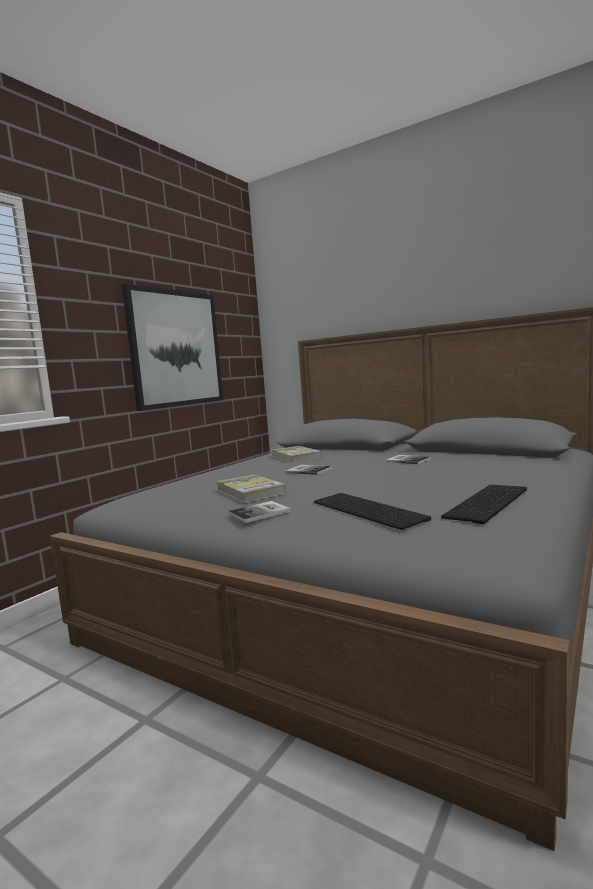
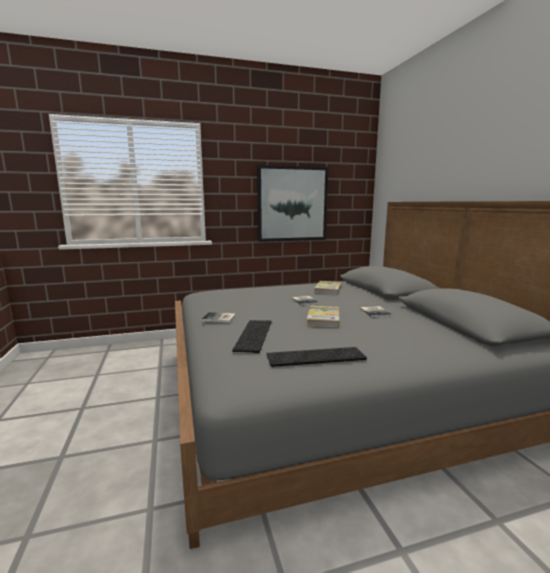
camera: 40 degrees right, 5 degrees up
book [216,474,286,503] -> book moved to [306,306,339,328]

